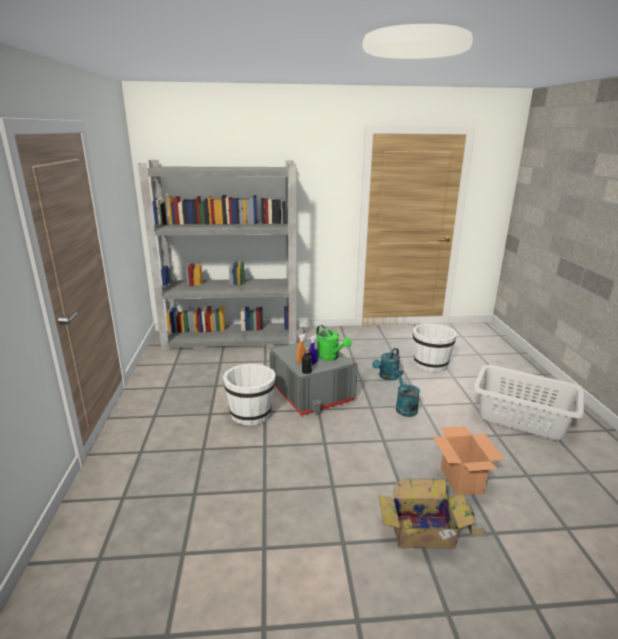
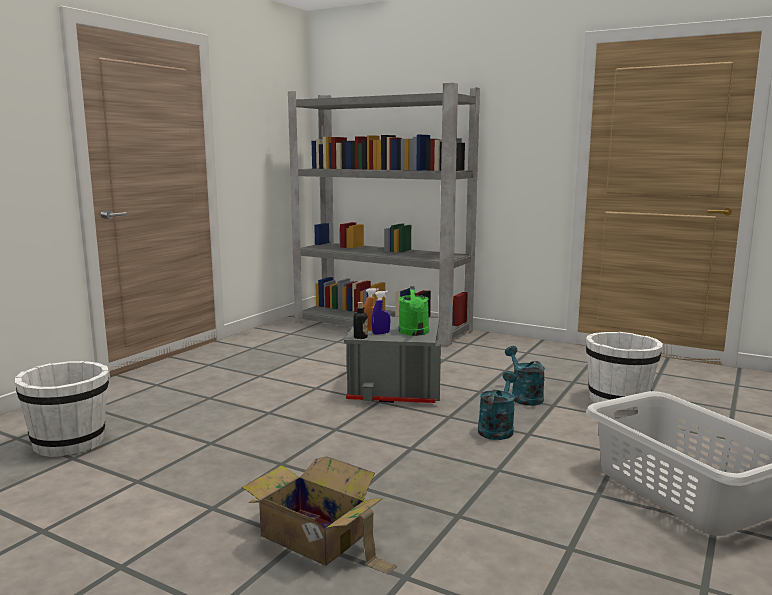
camera: 35 degrees right, 10 degrees down
white bucket [223,364,276,425] -> white bucket moved to [15,361,109,457]
turquoise watering can [372,348,400,380] -> turquoise watering can turned 90 degrees clockwise [505,346,545,406]
cardboard box [433,426,505,496] -> none

